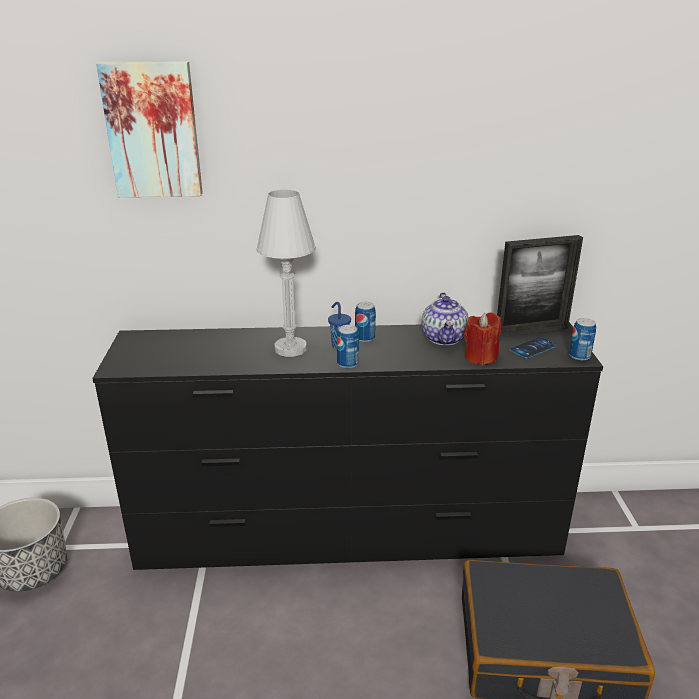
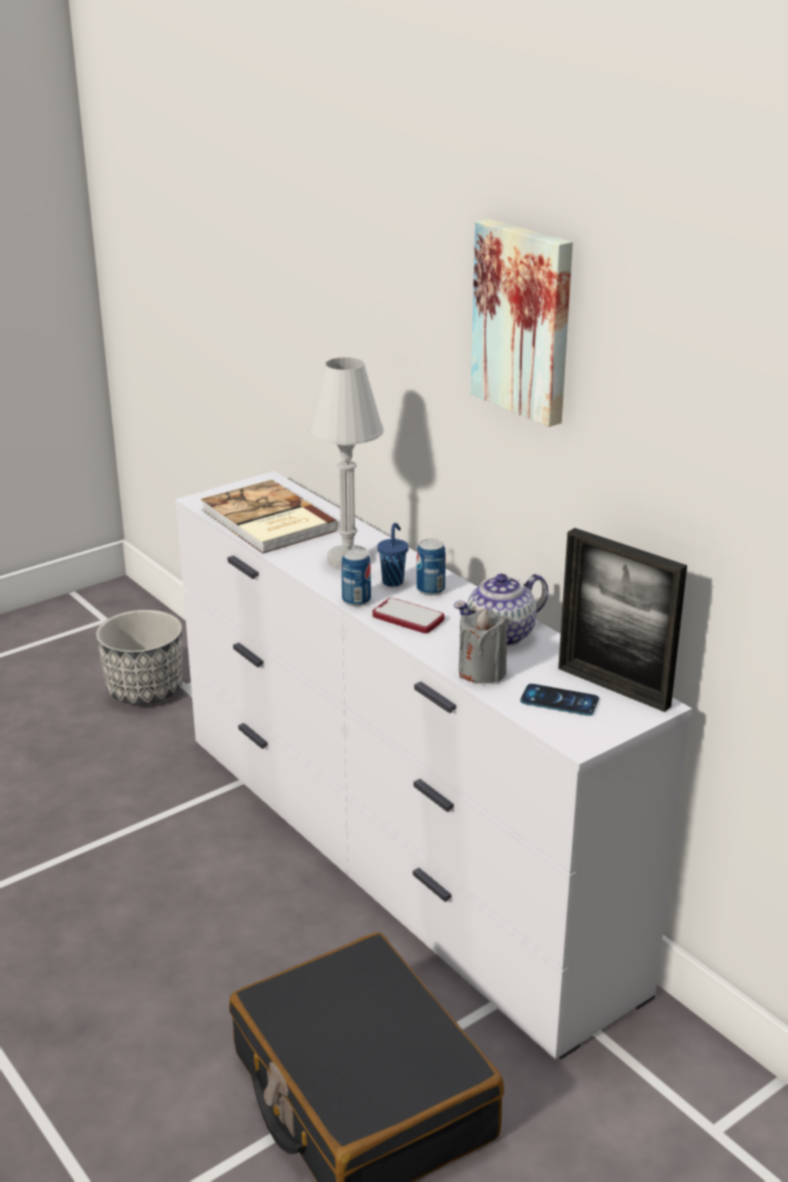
camera: 55 degrees right, 0 degrees up
black dresser [92,322,603,570] -> white dresser [175,471,692,1060]
picture [96,61,203,197] -> picture moved to [470,219,573,427]
red candle [464,313,501,365] -> grey candle [459,608,509,684]
can [569,318,596,361] -> none
none -> book [201,480,338,553]
none -> phone [372,598,444,633]

